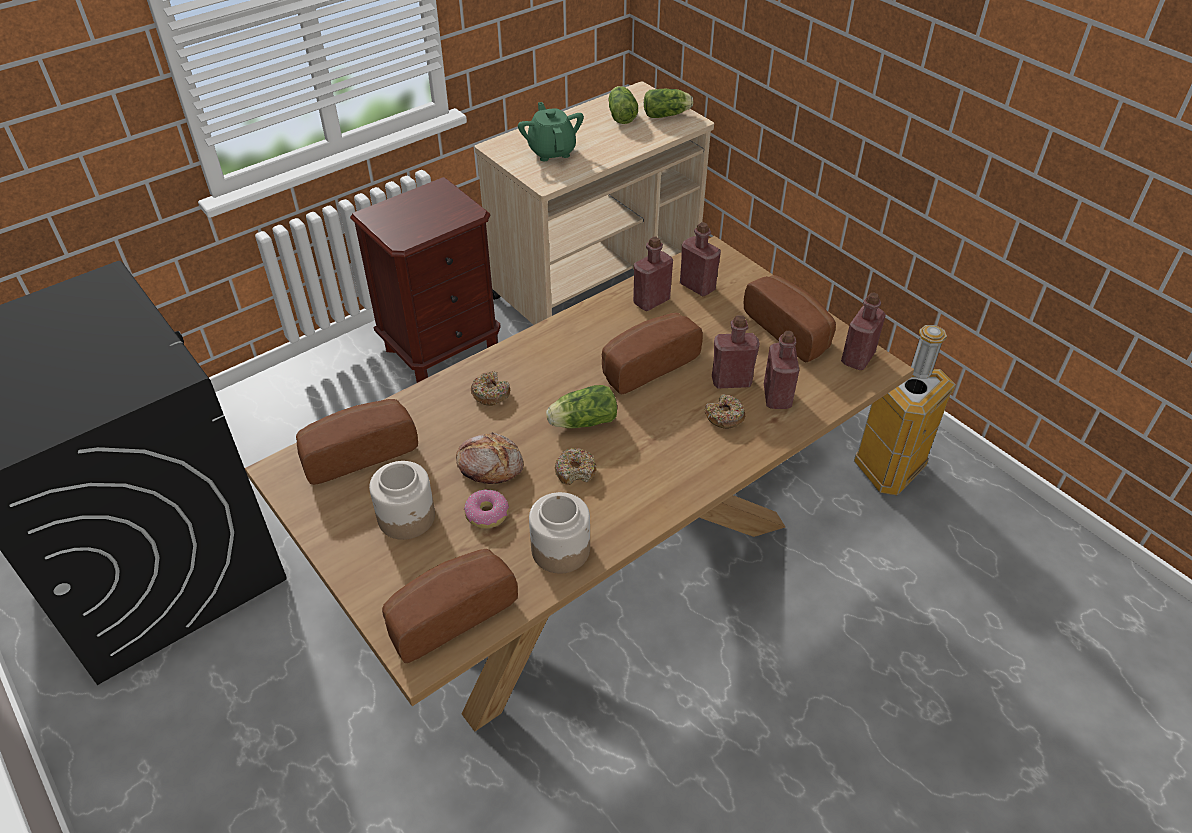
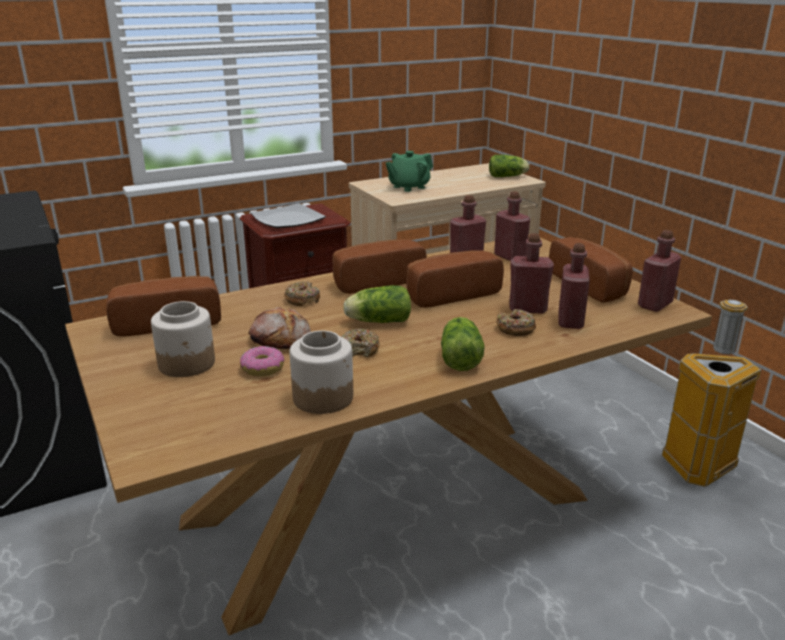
camera: 10 degrees right, 20 degrees down
bread [382,549,518,663] -> bread moved to [332,240,427,294]
green teapot [518,102,584,161] -> green teapot turned 120 degrees counterclockwise [386,151,433,192]
lettuce [609,86,638,124] -> lettuce moved to [441,317,485,371]
none -> plate [251,203,326,228]

